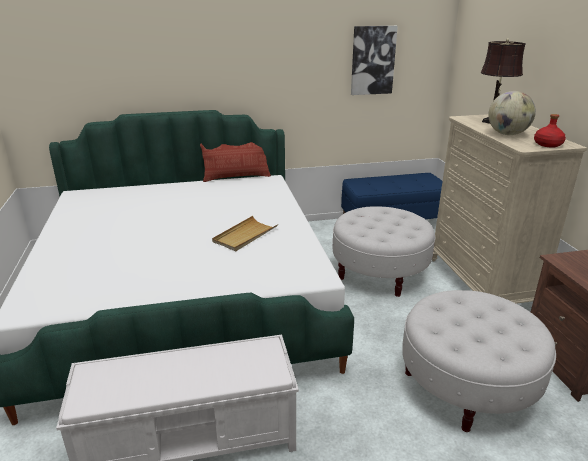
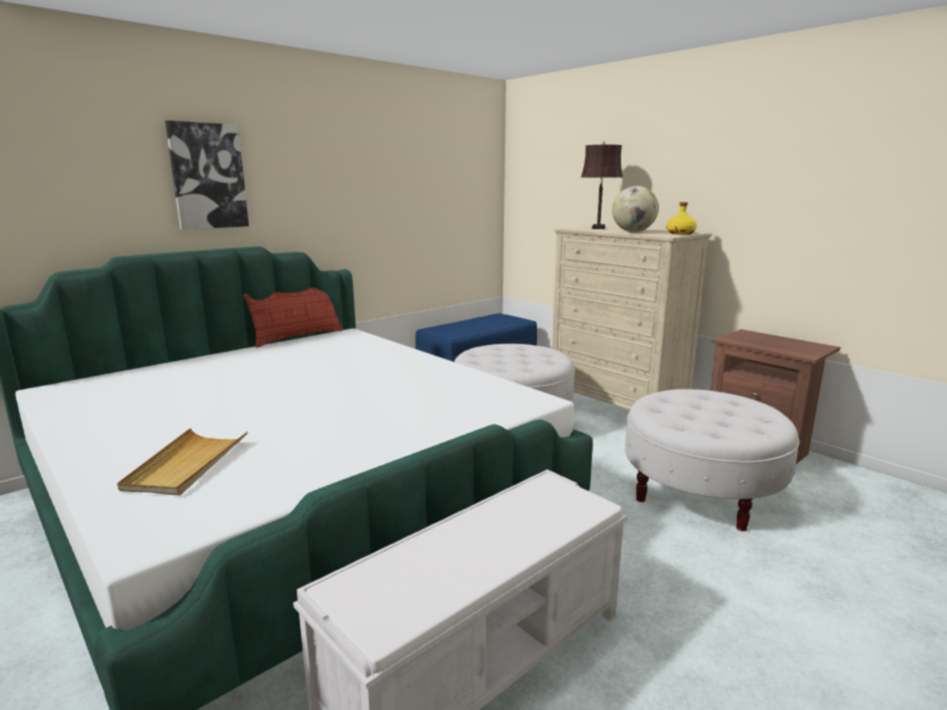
camera: 30 degrees left, 10 degrees down
beige tray [212,216,278,251] -> beige tray moved to [117,428,248,496]
picture [351,26,398,95] -> picture moved to [165,120,249,230]
red bottle [534,114,566,148] -> yellow bottle [666,202,697,235]

